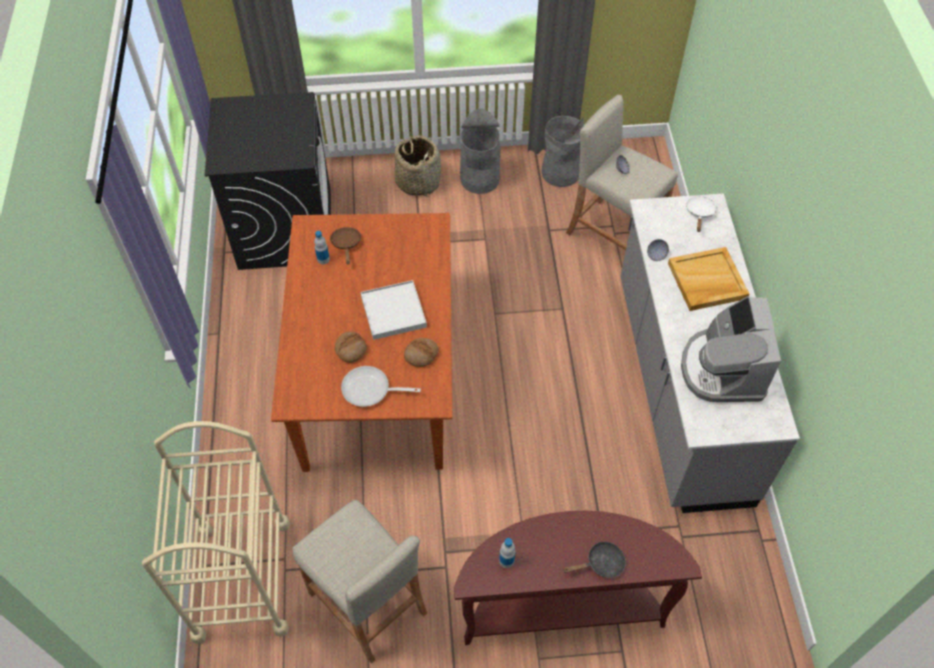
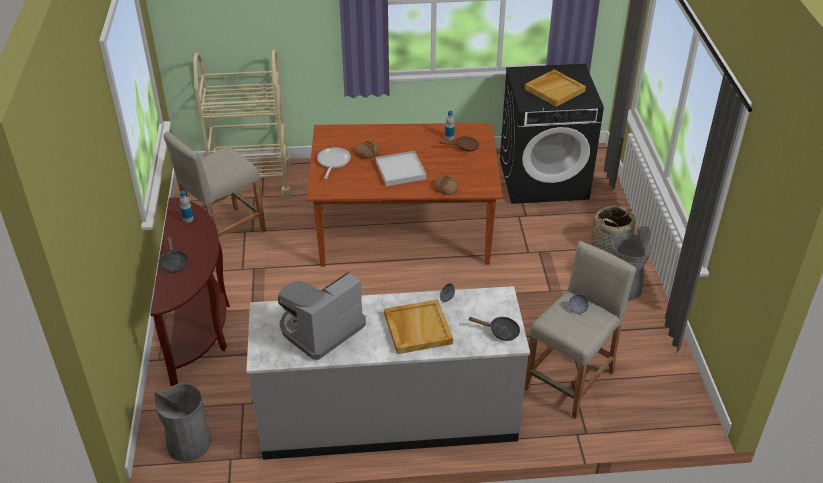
camera: 90 degrees right, 15 degrees down
bread [404,338,438,367] -> bread moved to [434,175,458,195]
grey trash can [541,116,585,187] -> grey trash can moved to [155,383,211,462]
coffee machine [681,296,781,402] -> coffee machine turned 45 degrees counterclockwise [278,271,366,360]
white frying pan [685,196,717,232] -> black frying pan [468,317,520,341]
none -> beige tray [525,69,586,107]

